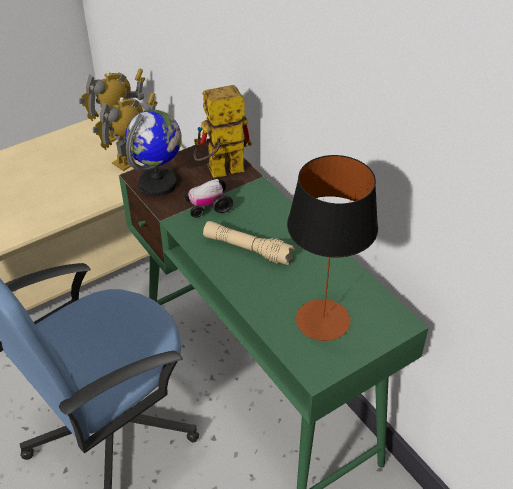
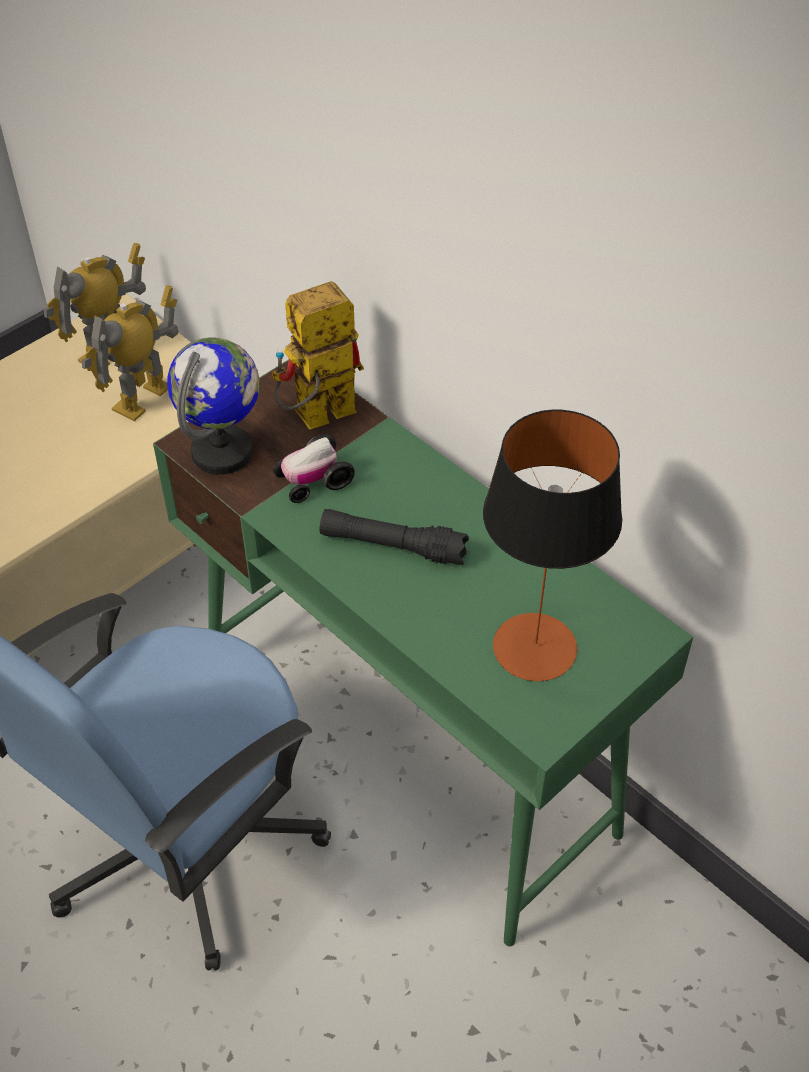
camera: 10 degrees left, 5 degrees up
beige flashlight [203,221,295,265] -> black flashlight [320,509,469,565]

